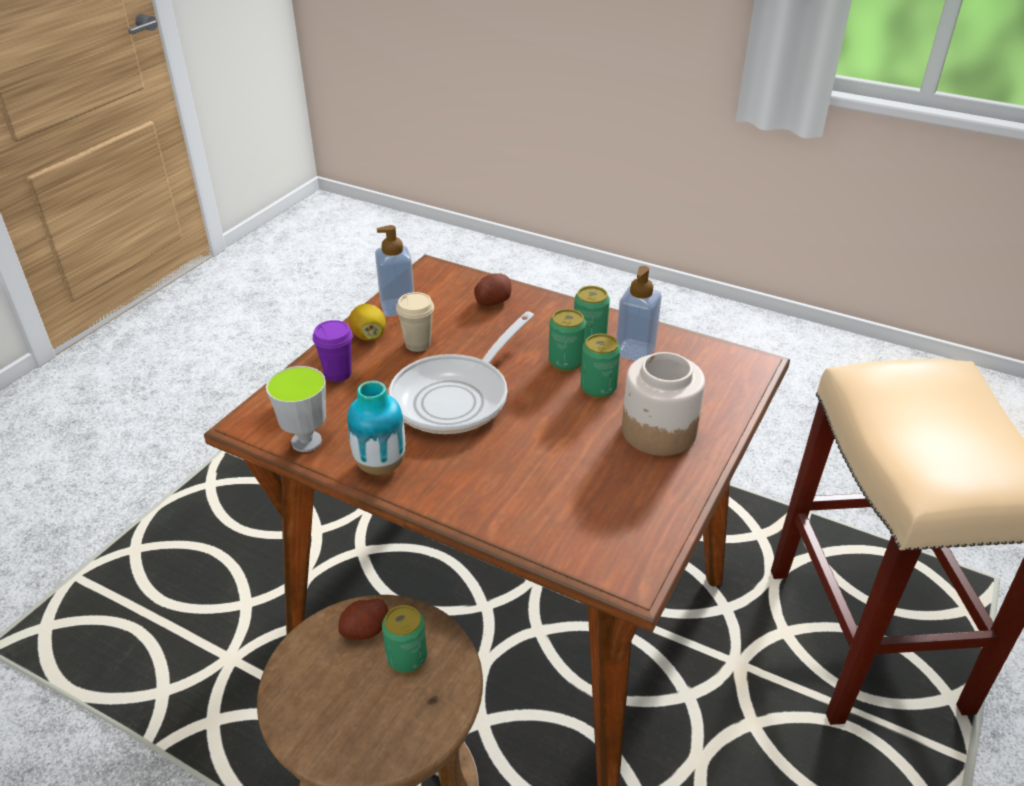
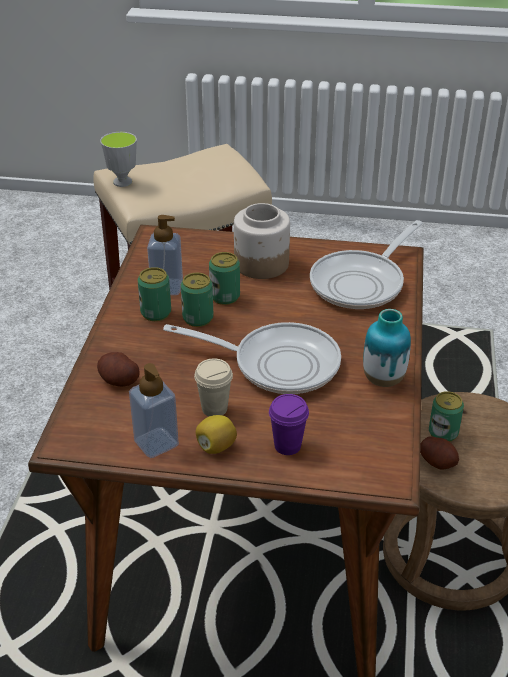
camera: 110 degrees left, 0 degrees up
cup [266,366,326,452] -> cup moved to [100,132,137,187]
none -> frying pan [310,220,423,309]

